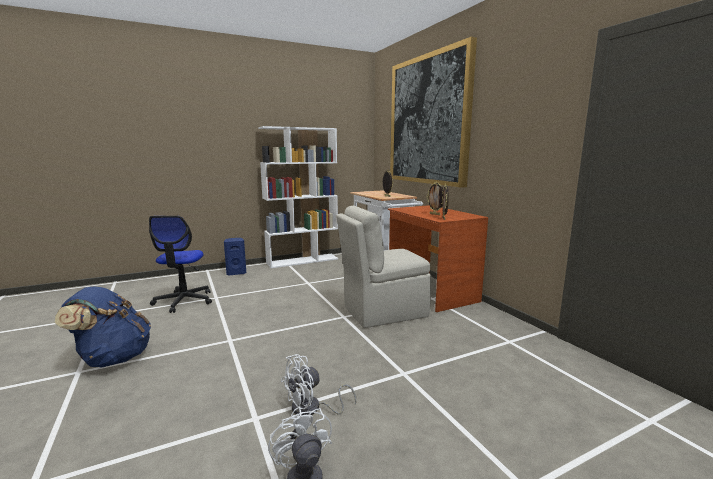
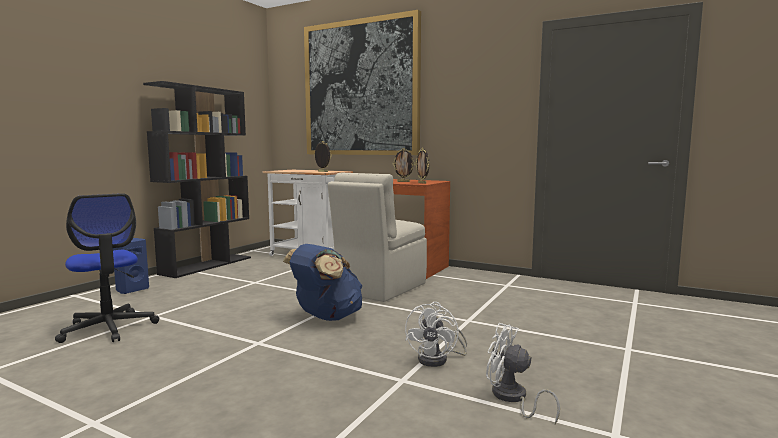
camera: 35 degrees left, 5 degrees down
blue backpack [55,286,151,368] -> blue backpack moved to [283,244,362,321]
white bookcase [258,126,338,268] -> black bookcase [143,81,251,278]

